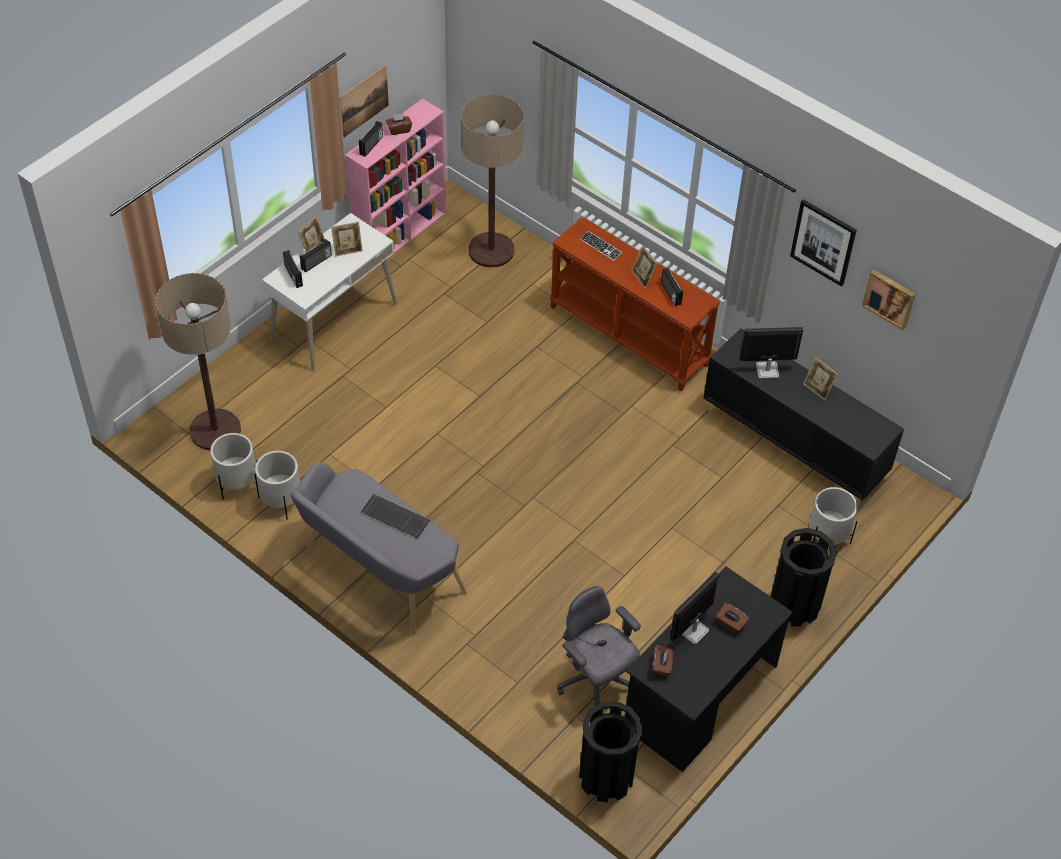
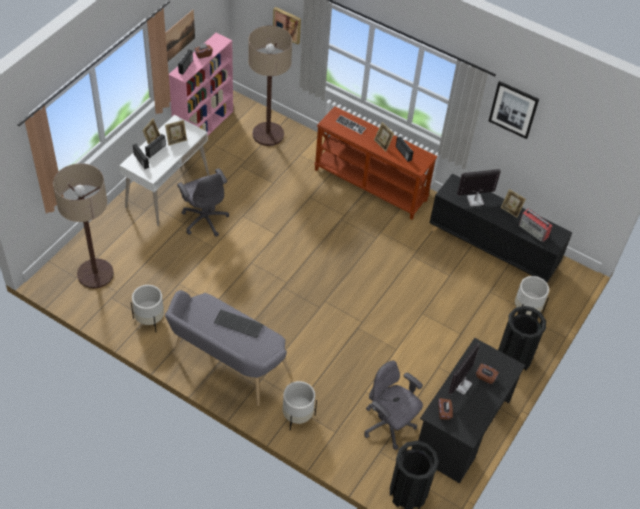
camera: 10 degrees left, 0 degrees up
white planter [210,433,257,499] -> white planter moved to [283,381,317,431]
picture [862,270,915,330] -> picture moved to [273,7,301,45]
none -> grey office chair [177,168,229,237]
none -> radio [519,209,552,242]

